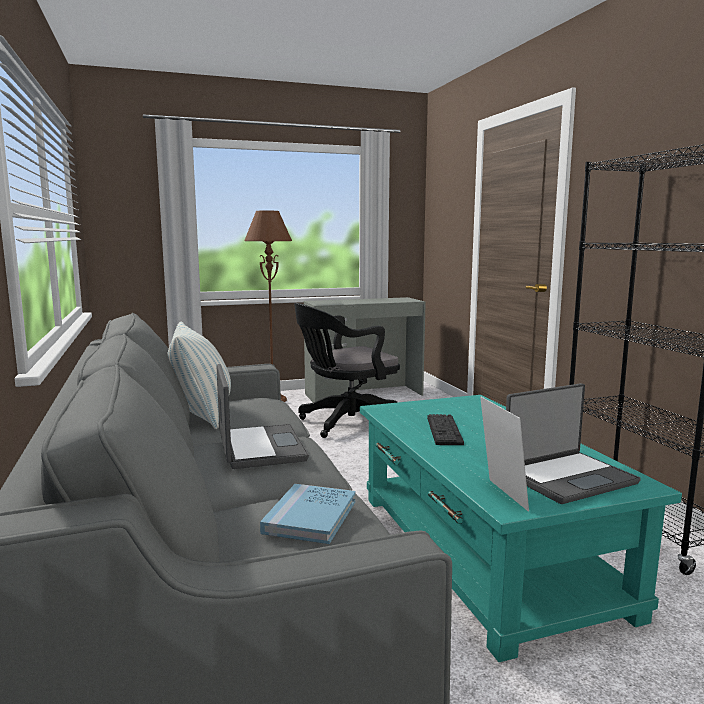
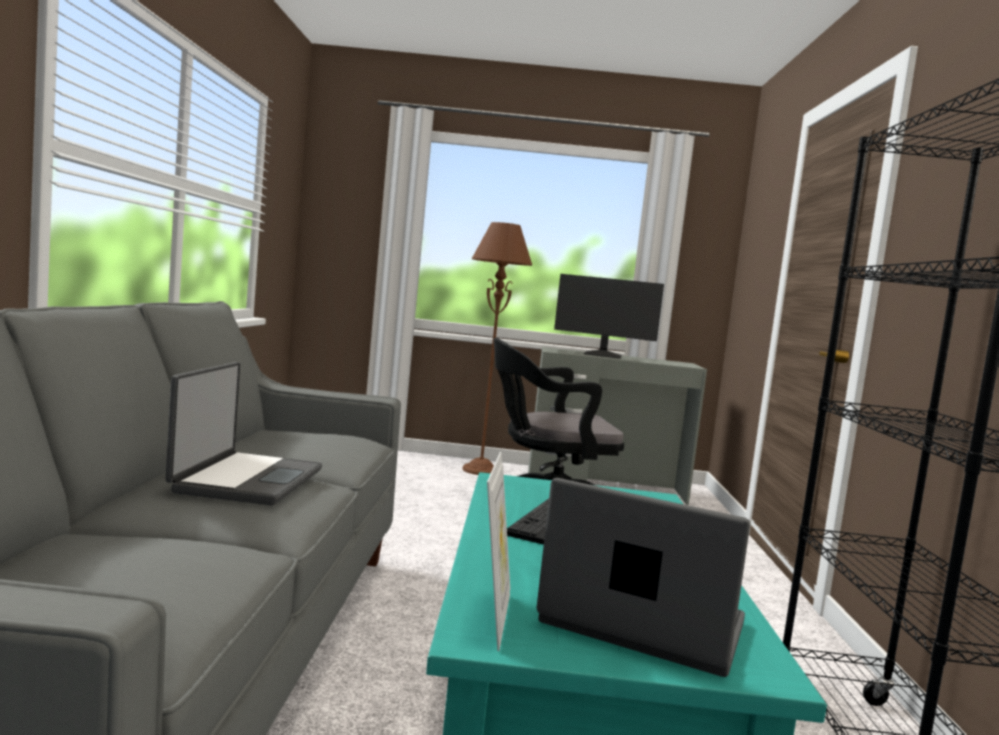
camera: 20 degrees right, 5 degrees down
pillow [168,322,231,429] -> none
blue book [260,484,356,544] -> none
laptop [506,383,641,504] -> laptop turned 150 degrees counterclockwise [537,478,750,677]
none -> monitor [554,274,664,359]

